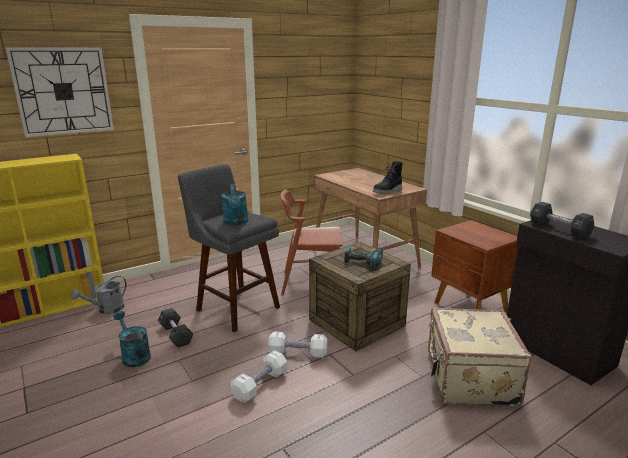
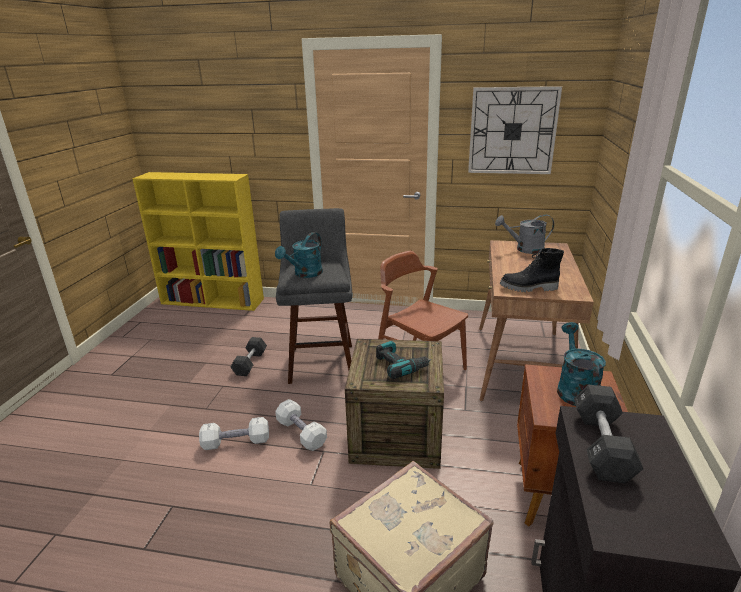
camera: 45 degrees right, 5 degrees up
wall clock [5,47,114,137] -> wall clock moved to [468,86,562,174]
grey watering can [71,276,127,314] -> grey watering can moved to [495,215,554,254]
turquoise watering can [113,311,151,367] -> turquoise watering can moved to [557,322,606,406]

